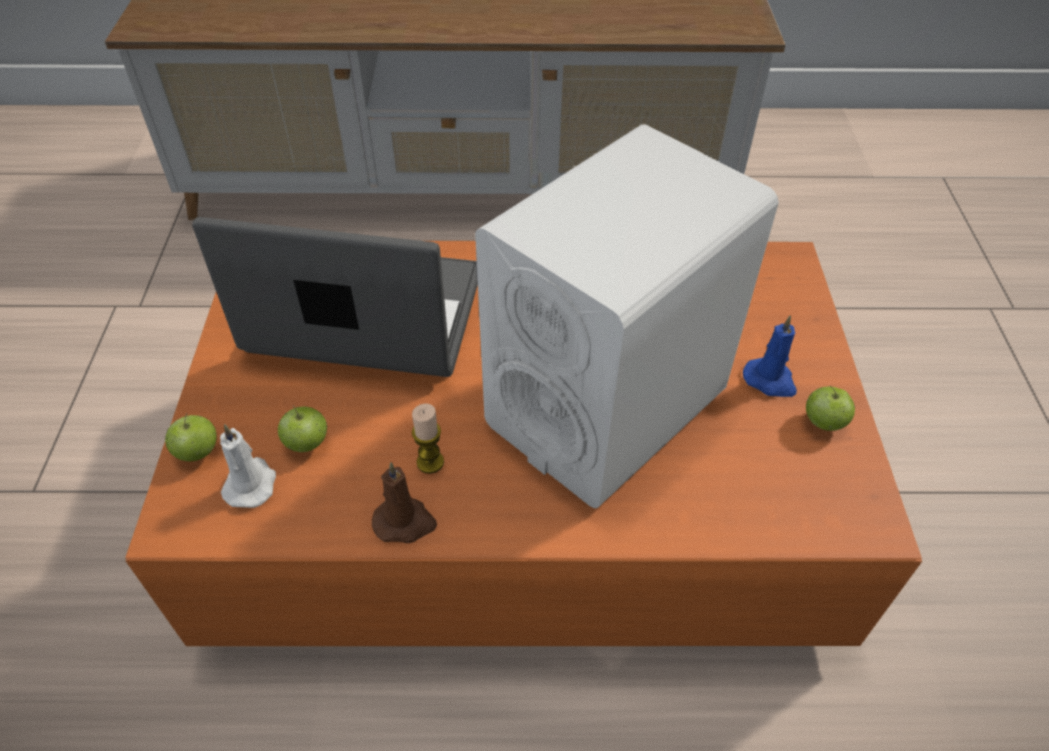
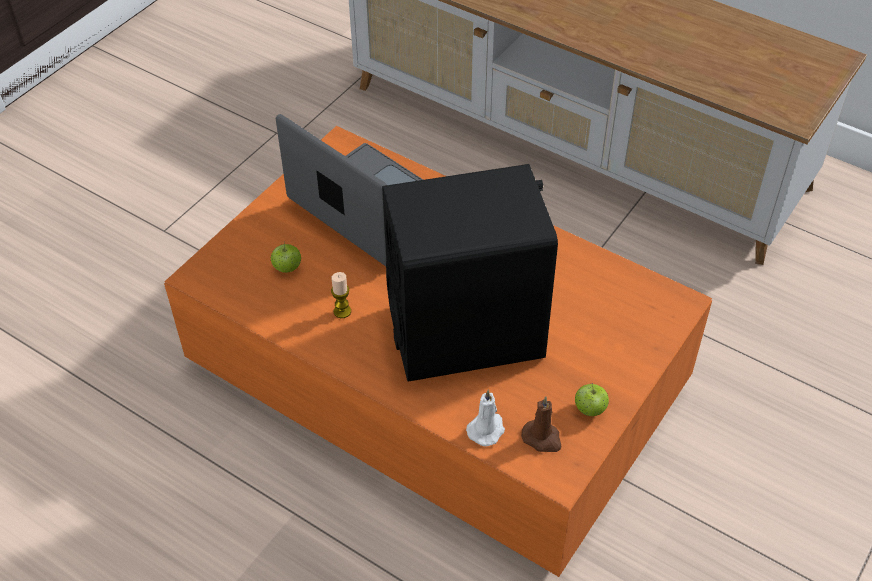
camera: 35 degrees right, 0 degrees up
apple [165,413,217,461] -> none
white candle [220,424,276,508] -> white candle moved to [466,390,505,446]
brown candle [372,462,437,543] -> brown candle moved to [521,396,562,452]
white speaker [475,124,779,508] -> black speaker [382,164,558,382]
blue candle [743,315,797,397] -> none

